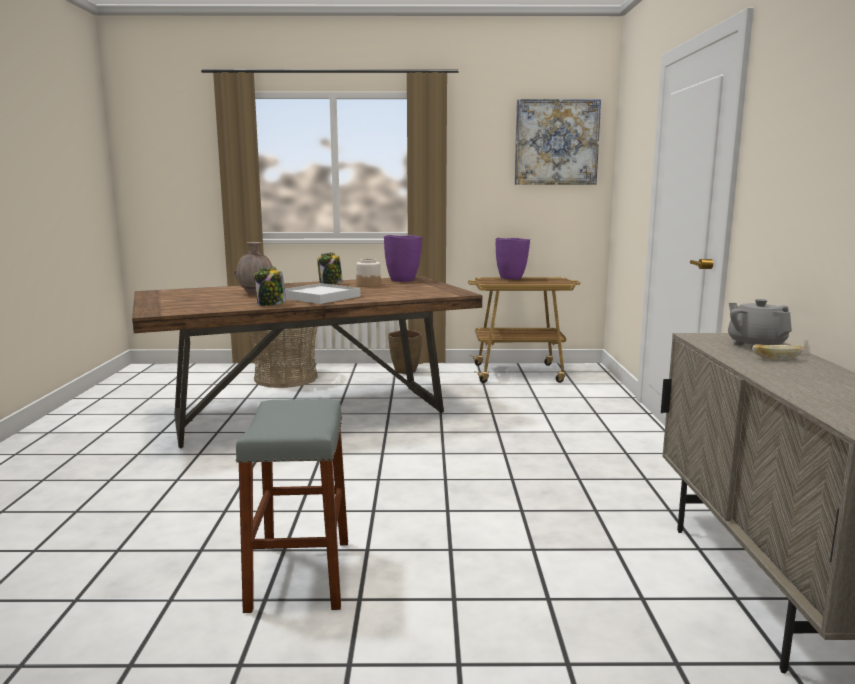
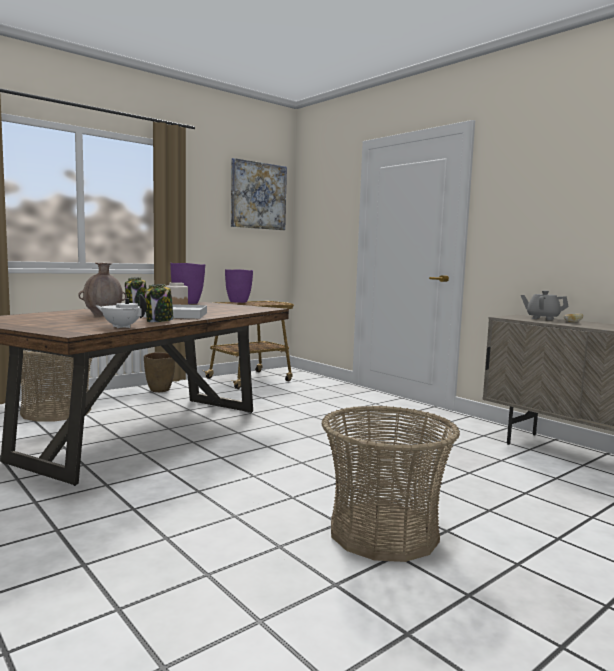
camera: 40 degrees left, 5 degrees down
grey stool [236,399,348,613] -> basket [321,405,460,562]
none -> white teapot [95,294,147,328]

